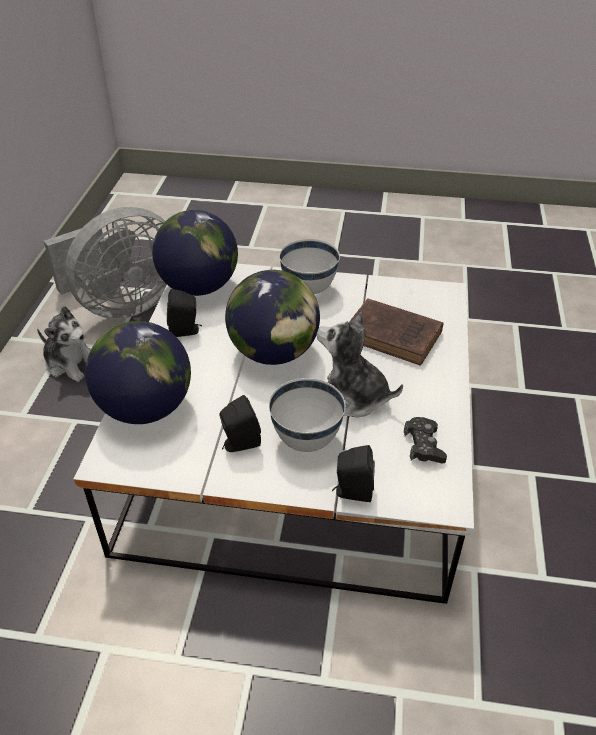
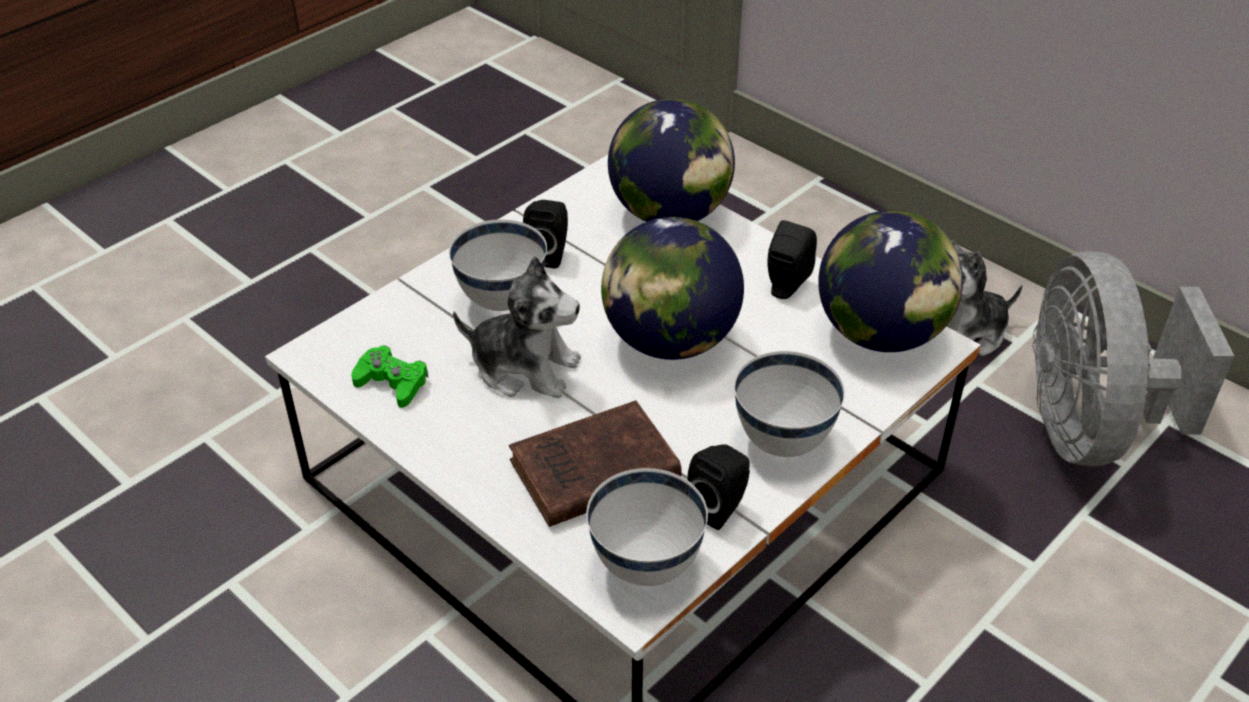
camera: 125 degrees right, 0 degrees up
plush toy [317,311,403,417] -> plush toy turned 45 degrees clockwise [453,256,581,398]
black speaker [332,445,375,502] -> black speaker moved to [688,444,750,530]
black game controller [404,417,447,463] -> green game controller [351,345,429,408]
none -> white bowl [586,468,708,586]

